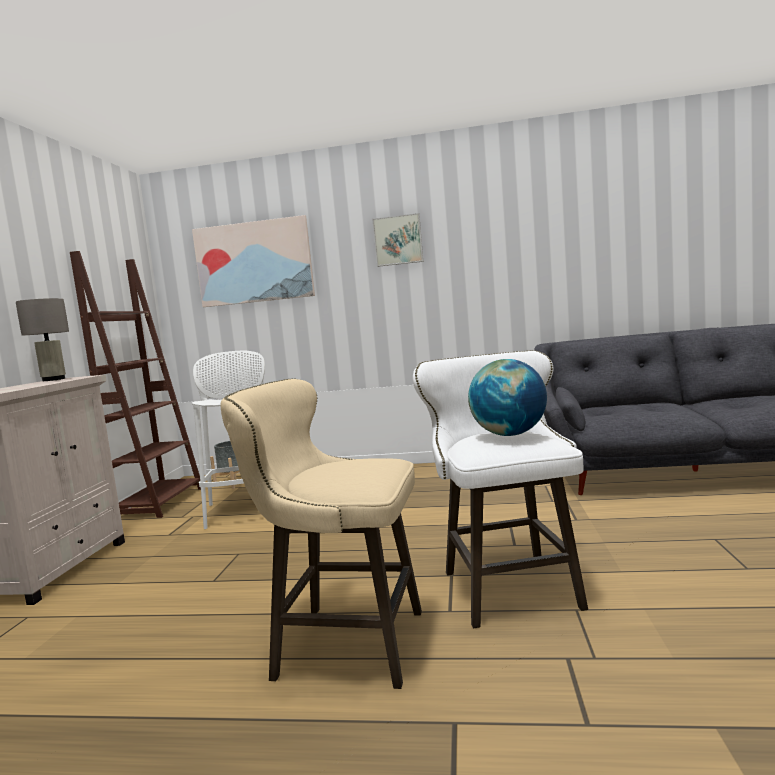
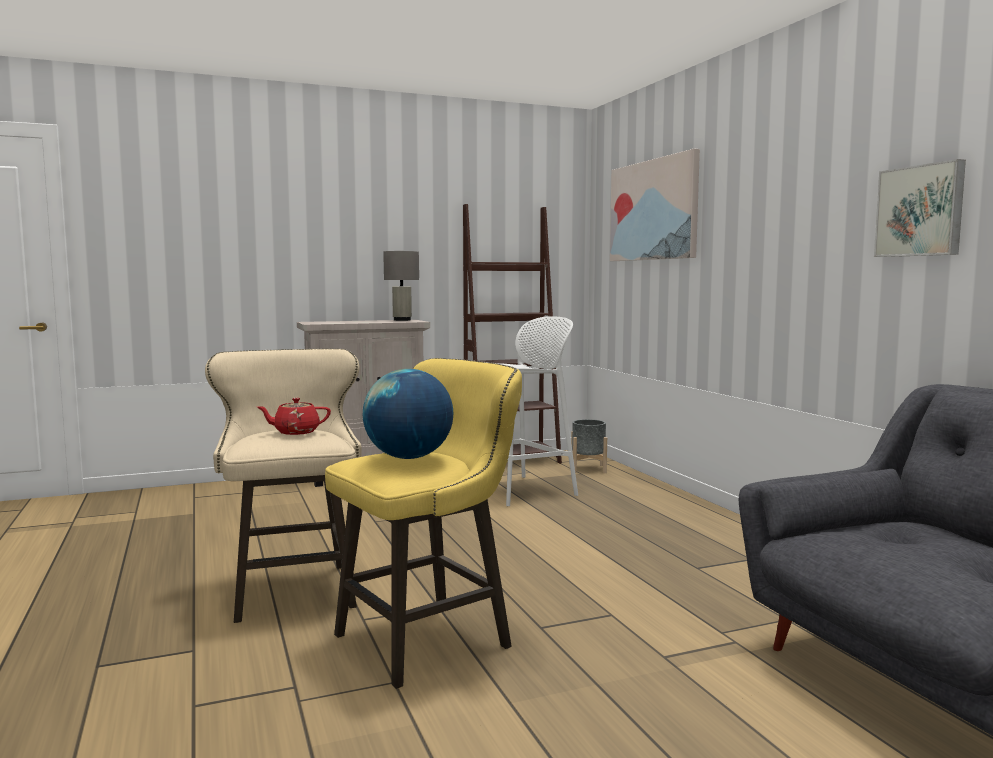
camera: 60 degrees right, 0 degrees up
picture [372,213,423,267] -> picture moved to [874,159,966,257]
white stool [413,350,588,628] -> yellow stool [325,358,522,689]
none -> red teapot [257,398,331,435]

